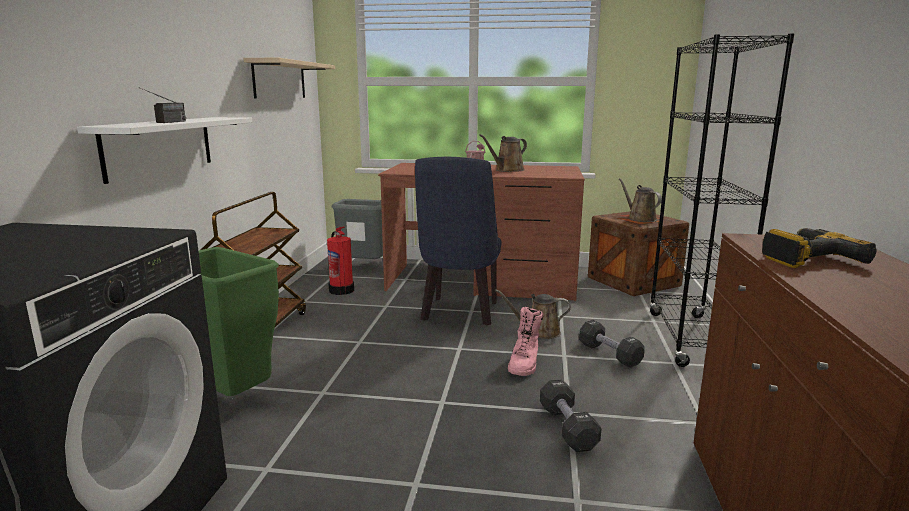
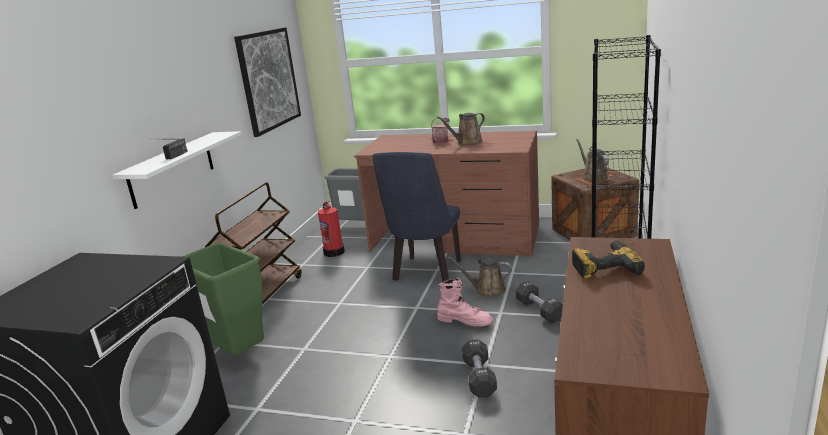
camera: 10 degrees right, 5 degrees up
beige shelf [243,58,335,99] -> picture [234,27,301,137]
pink boot [508,307,543,376] -> pink boot turned 90 degrees counterclockwise [437,278,493,327]

